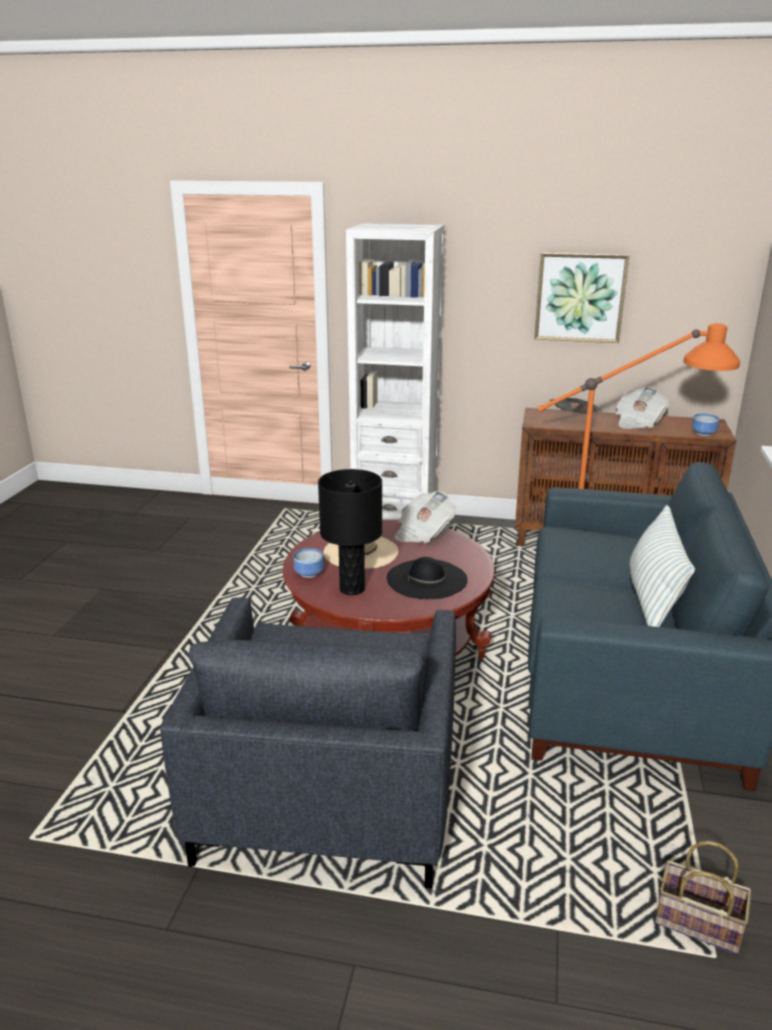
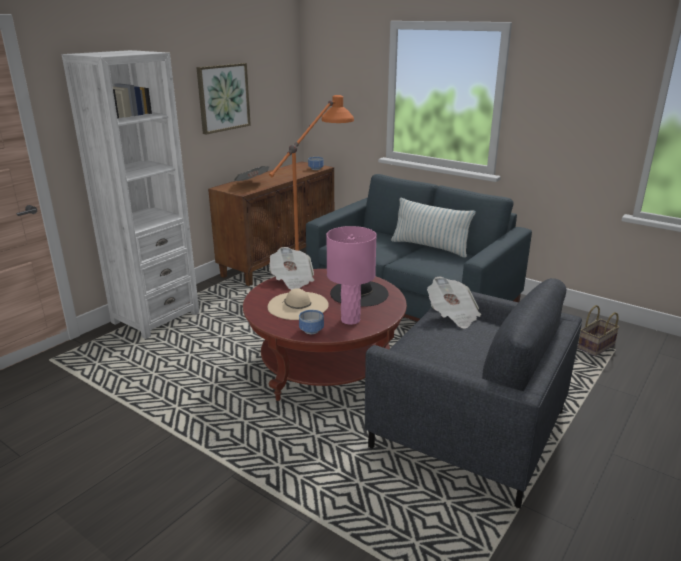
camera: 65 degrees left, 0 degrees up
black table lamp [318,469,382,595] -> pink table lamp [326,226,377,325]
newspaper [615,387,669,429] -> newspaper moved to [427,277,481,329]

